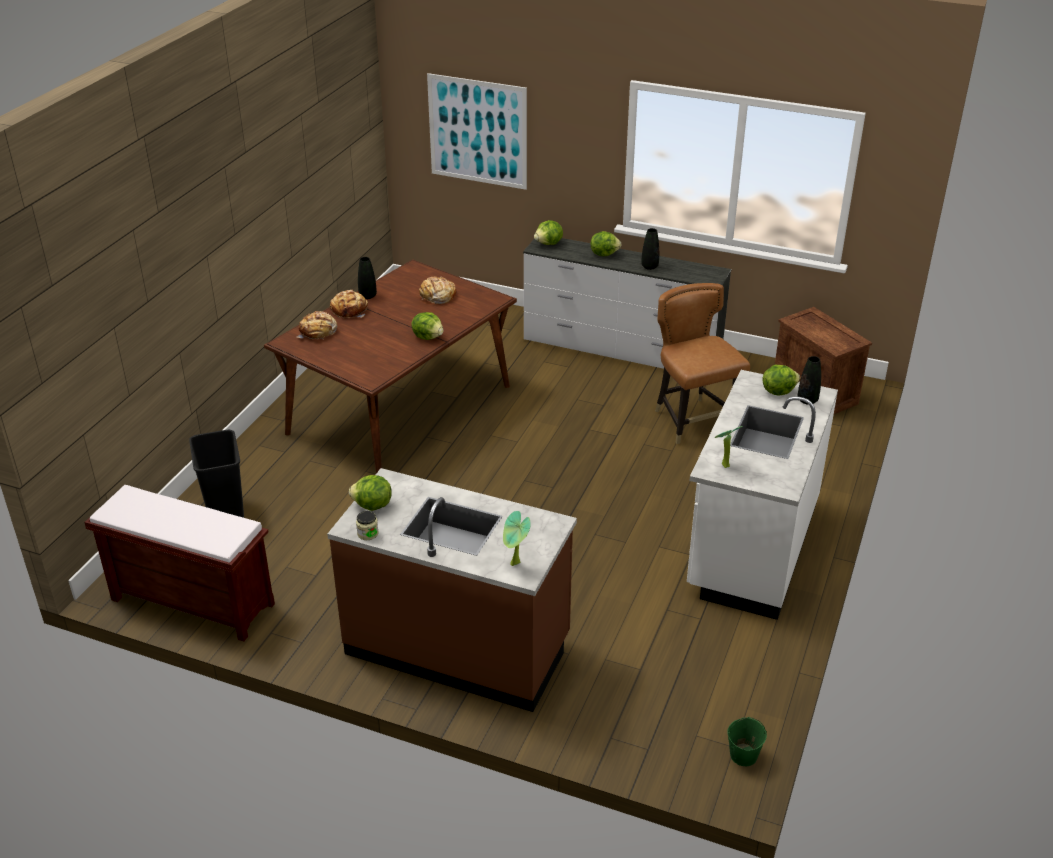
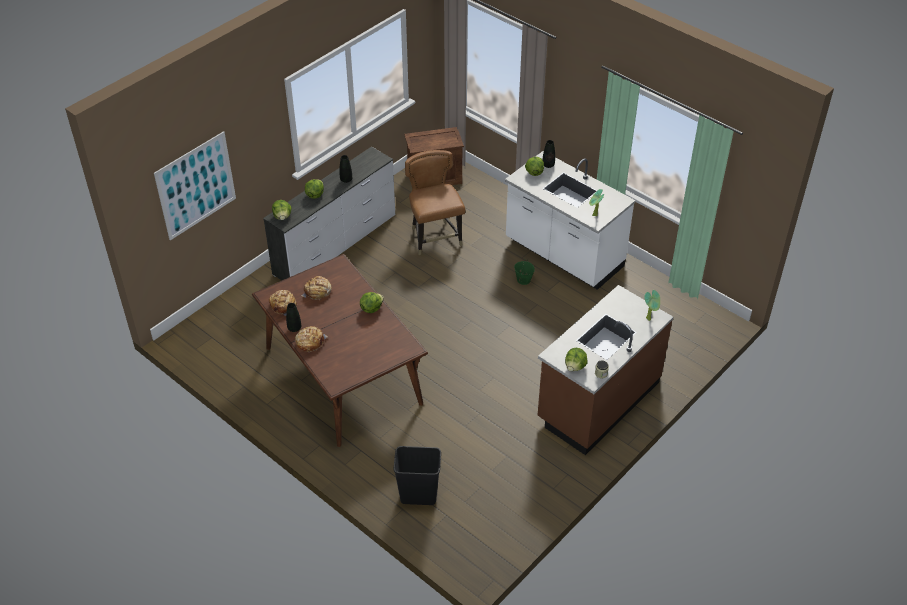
camera: 70 degrees left, 10 degrees up
brown bench [84,485,275,642] -> none
bread [297,311,337,340] -> bread moved to [269,290,297,316]
brown chair [655,283,750,444] -> brown chair turned 75 degrees clockwise [405,150,465,255]
green bucket [727,717,767,766] -> green bucket moved to [514,258,535,285]

